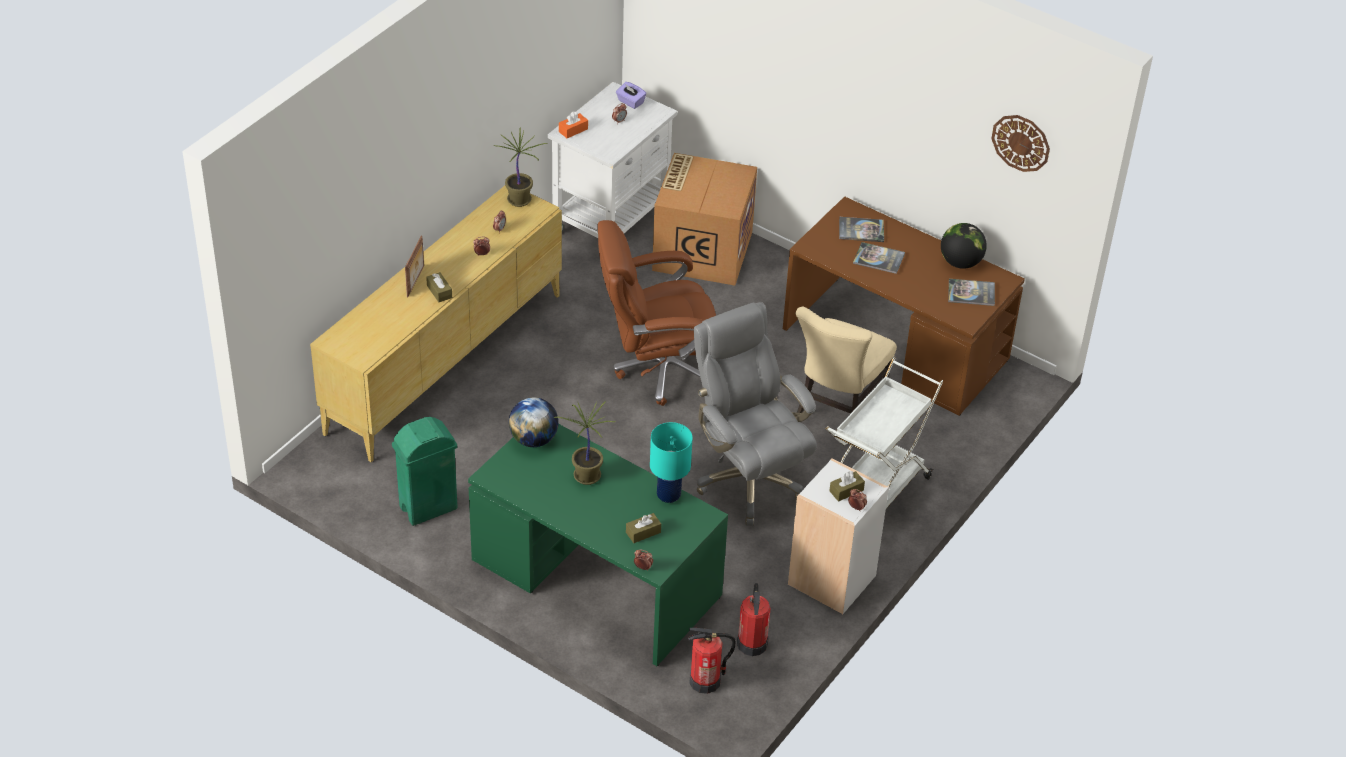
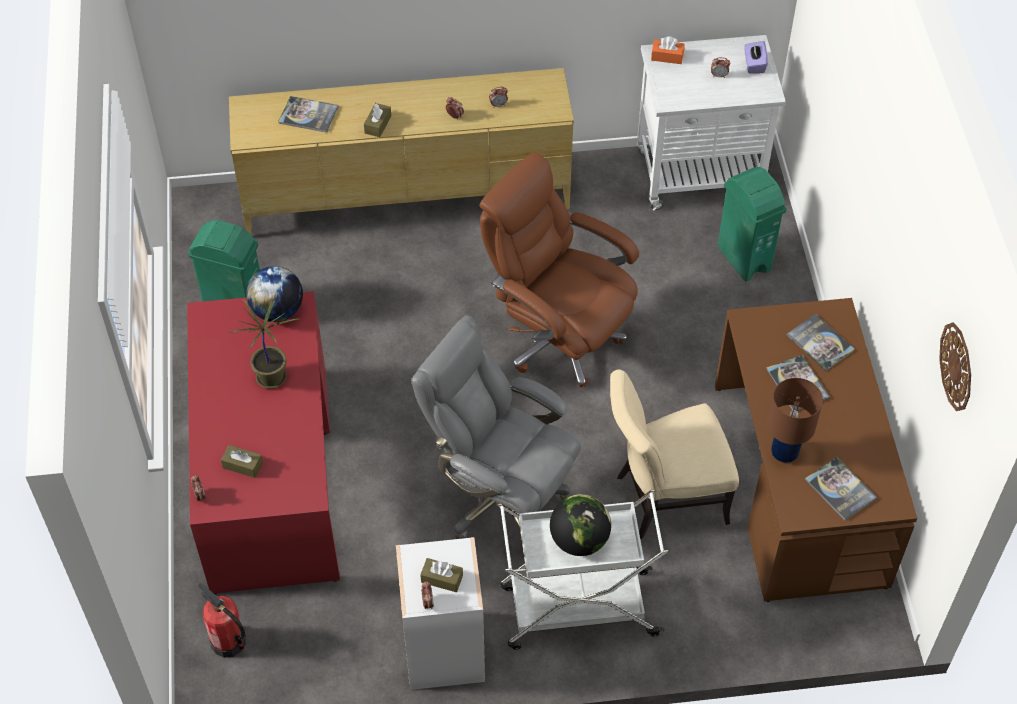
camera: 50 degrees right, 10 degrees up
picture frame [405,236,424,297] -> none
green desk [468,424,728,666] -> red desk [187,291,340,594]
potted plant [494,128,549,207] -> none
turquoise table lamp [650,422,693,503] -> none
cardboard box [652,153,757,286] -> green trash can [718,167,786,281]
grey office chair [694,302,817,527] -> grey office chair turned 75 degrees counterclockwise [411,315,581,539]
fire extinguisher [737,583,771,656] -> none
globe [941,223,987,269] -> globe moved to [550,494,611,556]
none -> book [278,96,339,133]
none -> brown table lamp [768,378,823,463]

